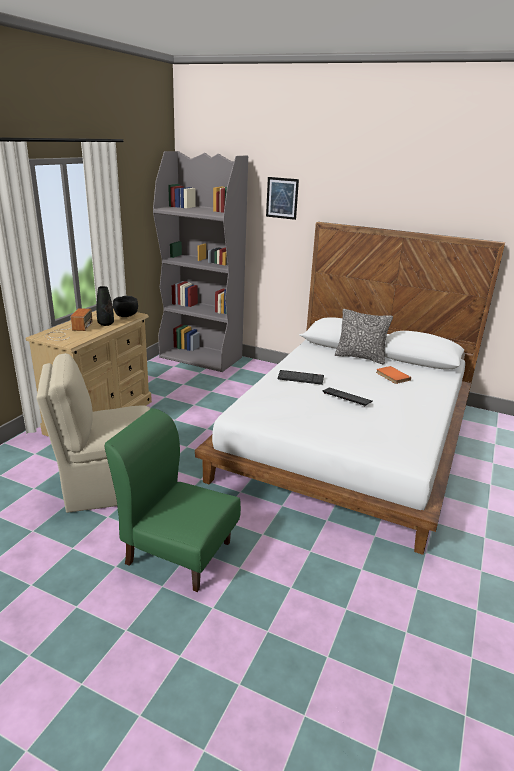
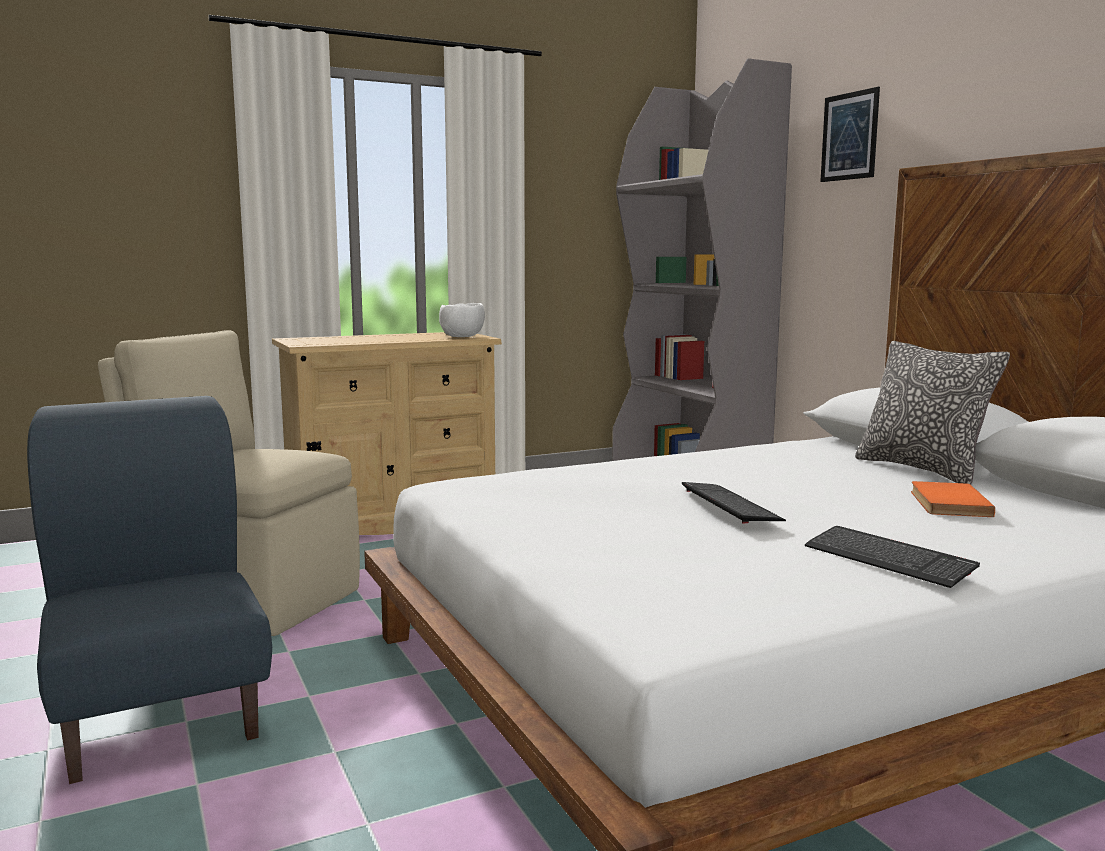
camera: 40 degrees right, 15 degrees down
radio [45,308,93,340] -> none
black vase [96,286,114,326] -> none
green chair [105,408,241,592] -> blue chair [27,396,272,784]
black bowl [113,296,138,317] -> white bowl [439,303,485,337]
keyboard [278,370,324,385] -> keyboard moved to [805,526,980,588]

